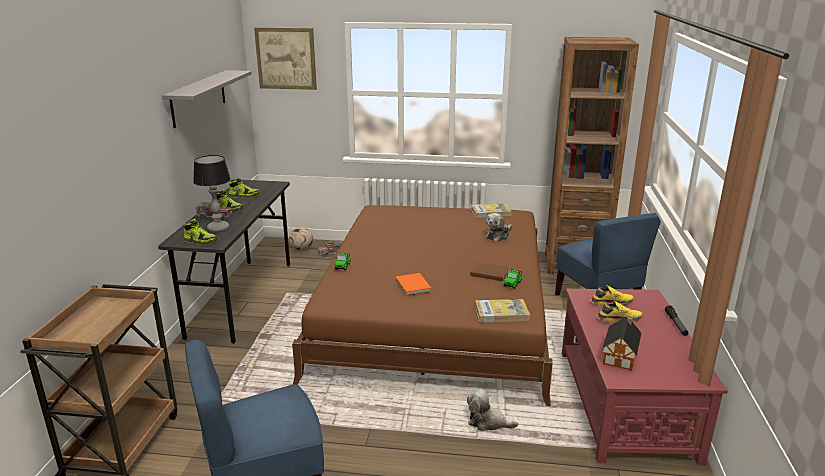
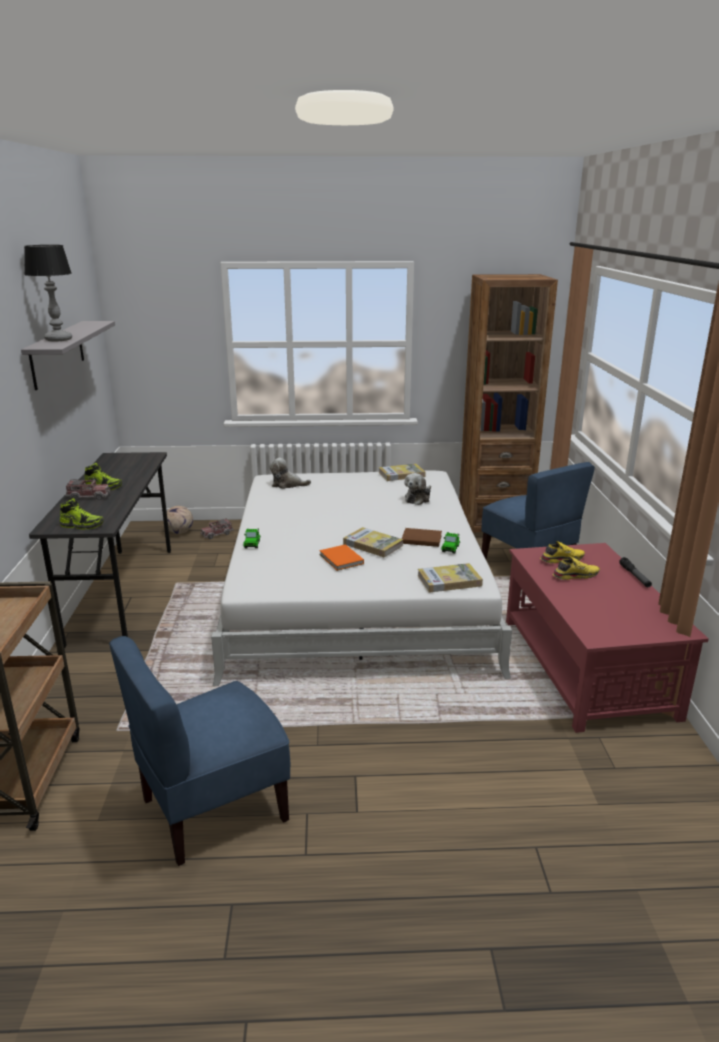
camera: 10 degrees left, 0 degrees up
table lamp [193,155,231,232] -> table lamp moved to [24,245,72,342]
shoe [228,177,259,198] -> none
picture [254,27,317,90] -> none
brown bed [292,205,553,406] -> white bed [211,470,512,686]
plush toy [467,389,518,431] -> plush toy moved to [270,458,311,489]
toy house [602,316,642,371] -> none
none -> book [343,527,403,557]

